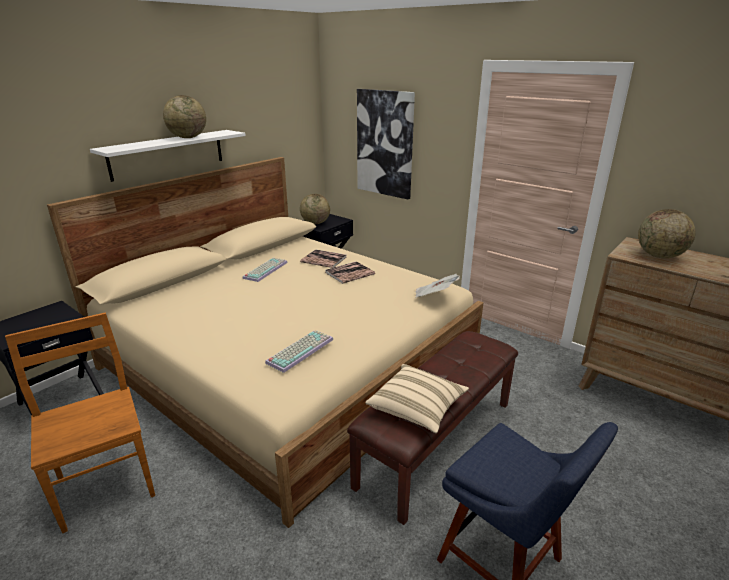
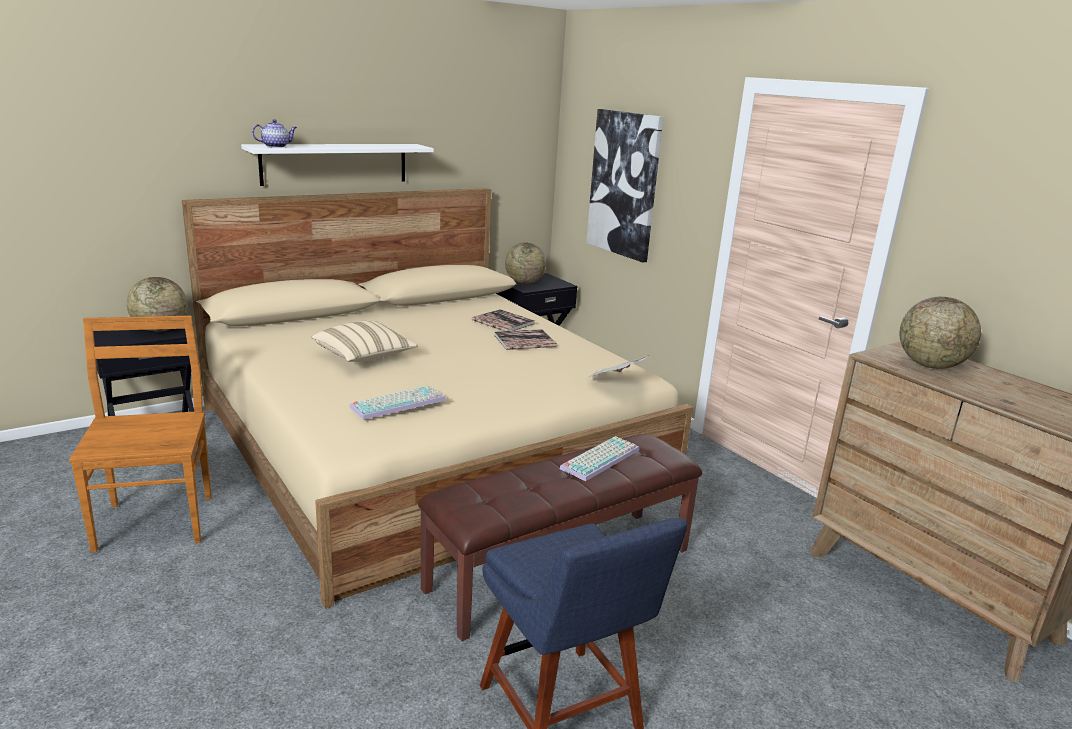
camera: 15 degrees right, 5 degrees down
globe [163,95,206,138] -> globe moved to [127,277,188,332]
keyboard [243,257,288,282] -> keyboard moved to [560,436,639,481]
beige pillow [365,364,469,433] -> beige pillow moved to [312,321,418,362]
none -> teapot [252,119,297,148]

